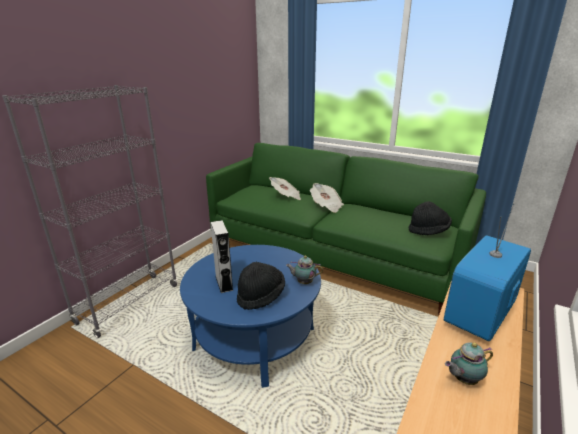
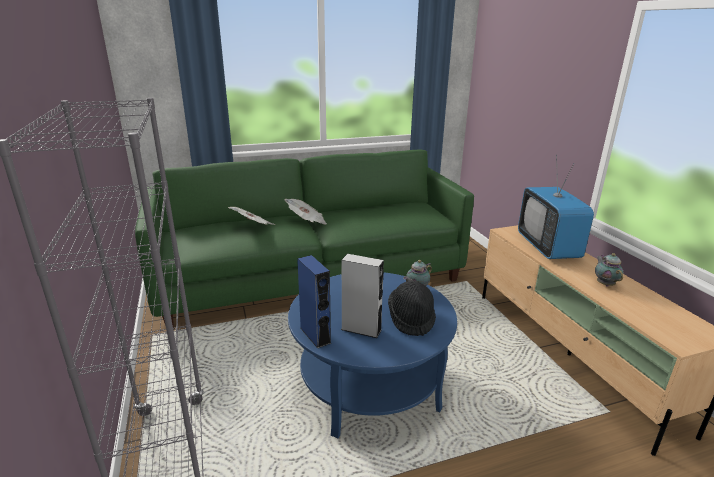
camera: 50 degrees left, 0 degrees up
black hat [408,201,452,235] -> none
teapot [445,342,493,385] -> teapot turned 150 degrees clockwise [595,253,624,287]
none -> blue speaker [297,255,331,348]

